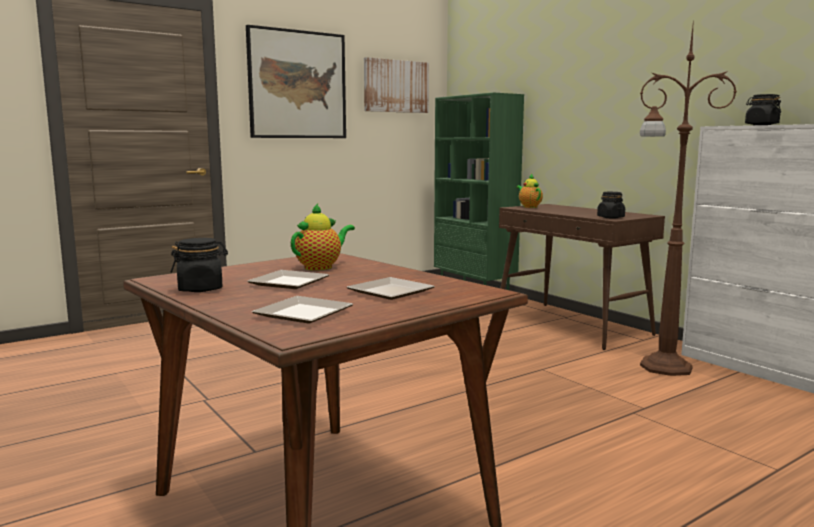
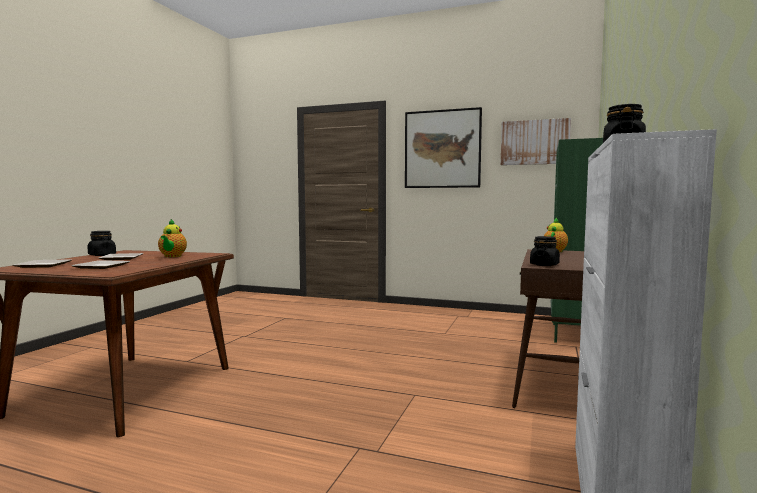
camera: 55 degrees right, 5 degrees down
teapot [291,203,355,271] -> teapot turned 75 degrees clockwise [158,219,187,257]
brown floor lamp [640,18,737,376] -> none

